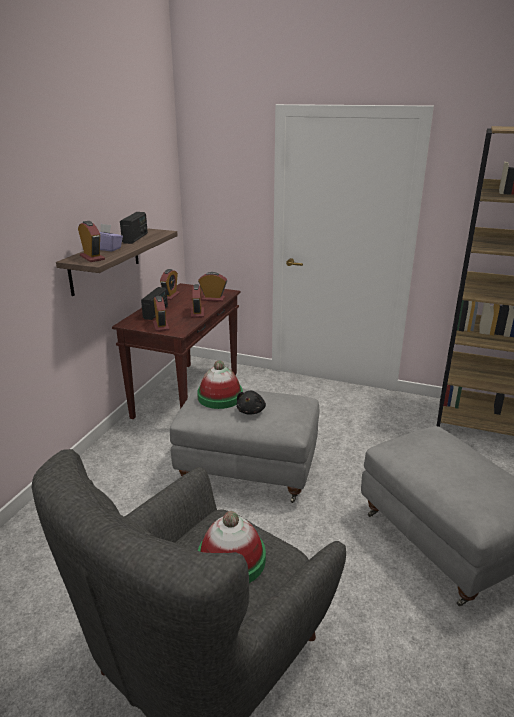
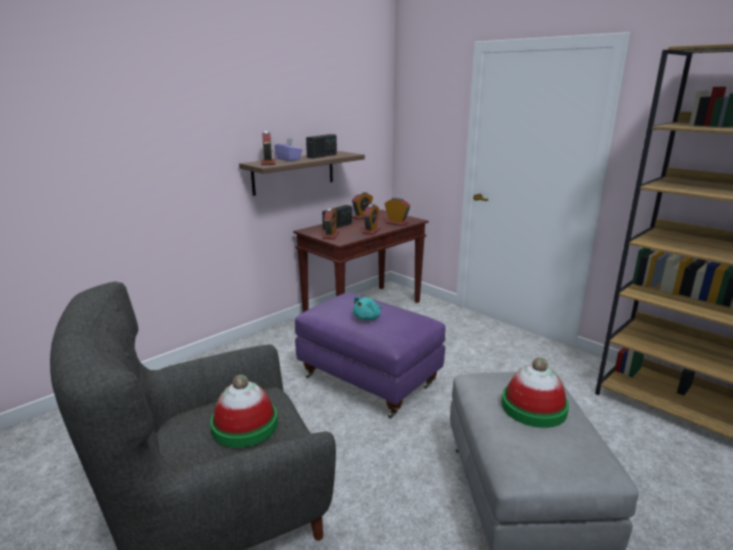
camera: 25 degrees right, 5 degrees down
grey ottoman [170,385,319,503] -> purple ottoman [295,293,445,419]
hat [197,361,243,409] -> hat moved to [501,357,569,428]
black plush toy [237,391,266,415] -> turquoise plush toy [353,296,382,321]

